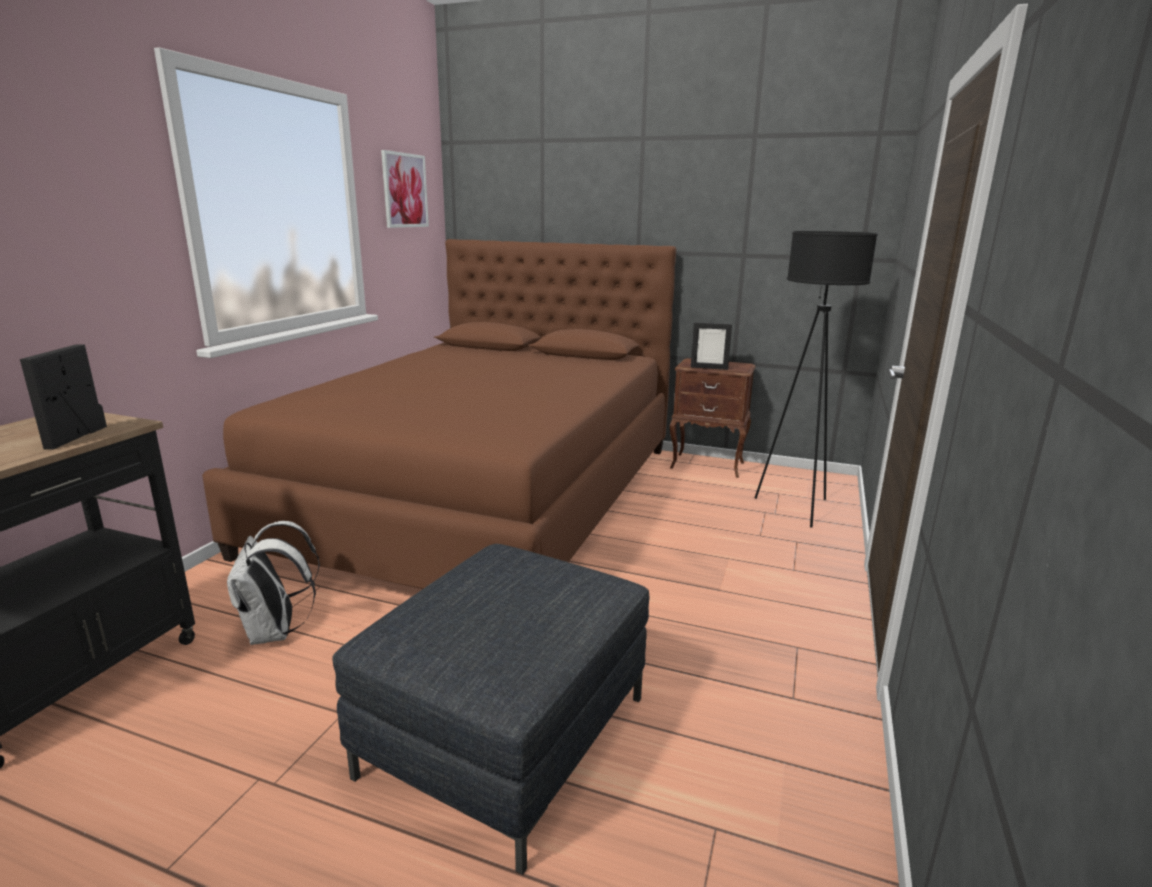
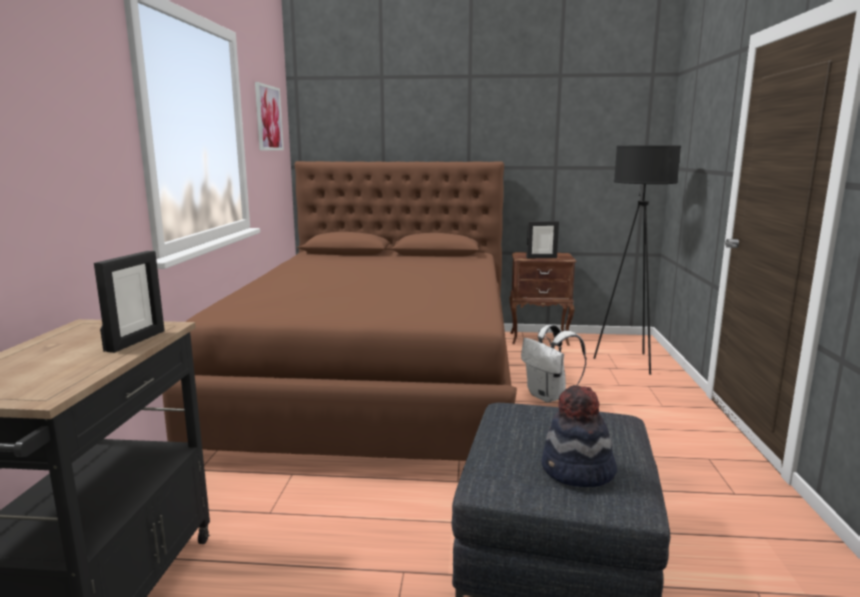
camera: 15 degrees left, 5 degrees down
picture frame [20,344,107,450] -> picture frame turned 150 degrees counterclockwise [94,251,165,353]
white backpack [227,521,320,645] -> white backpack moved to [521,324,587,403]
none -> hat [542,385,617,487]

